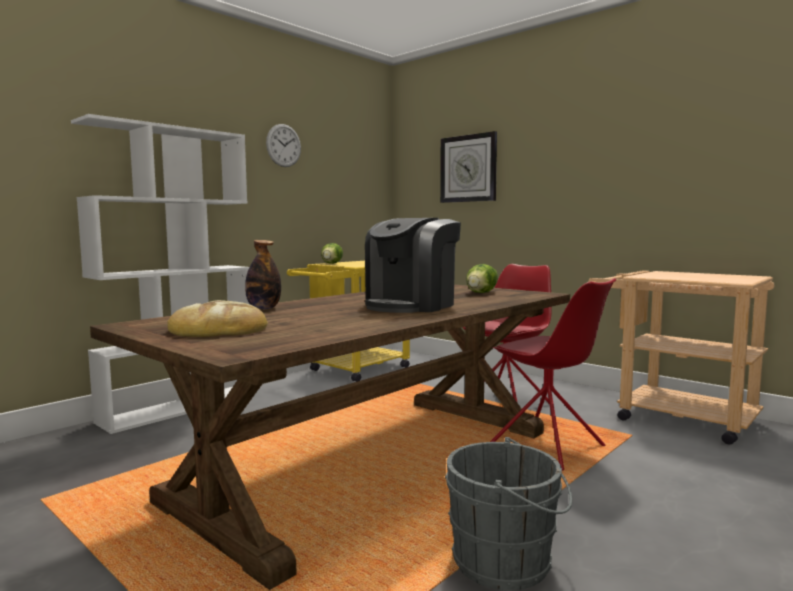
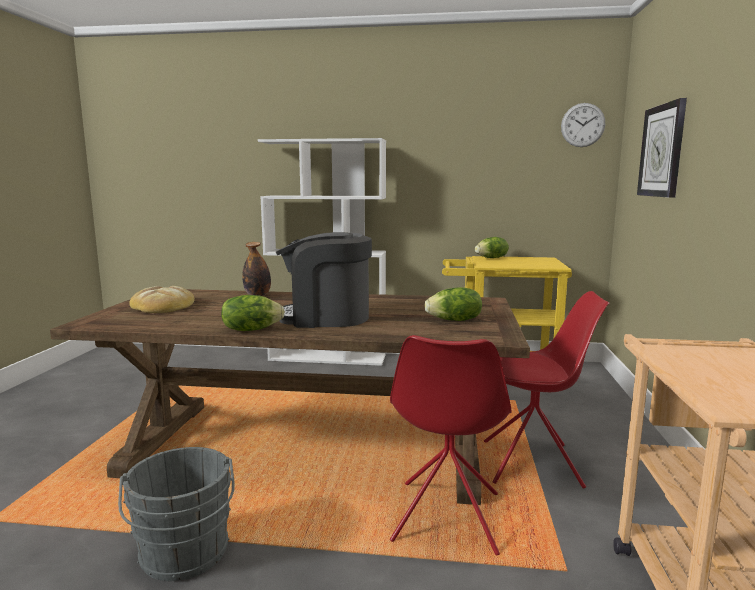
camera: 55 degrees right, 5 degrees up
wall clock [266,124,301,167] -> wall clock moved to [561,103,605,147]
none -> lettuce [221,295,285,331]

